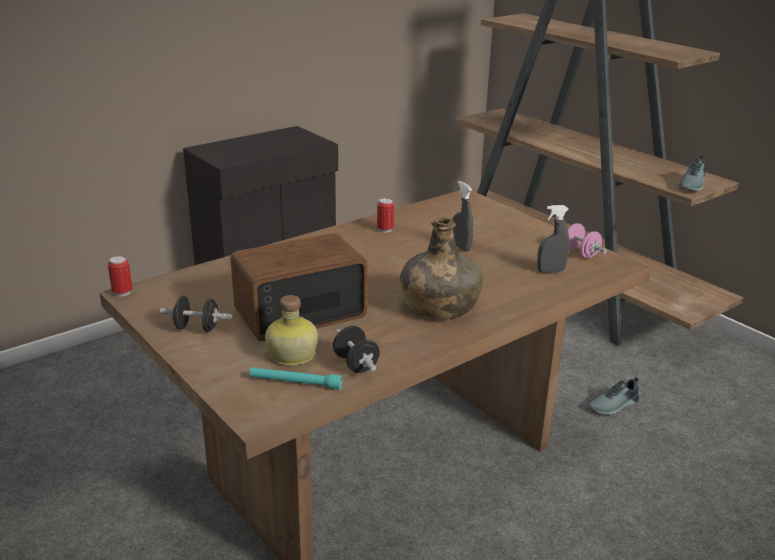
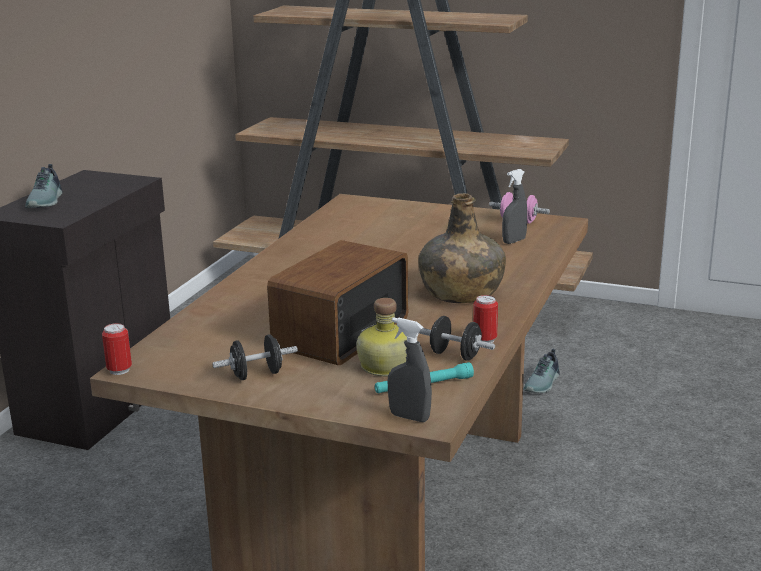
camera: 30 degrees left, 5 degrees down
can [377,198,394,233] -> can moved to [473,295,498,343]
grey spray bottle [453,181,473,252] -> grey spray bottle moved to [388,317,432,422]
shoe [677,155,706,191] -> shoe moved to [25,164,63,208]

